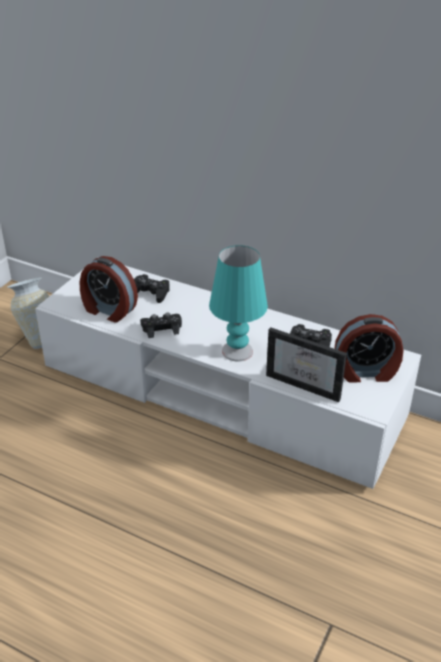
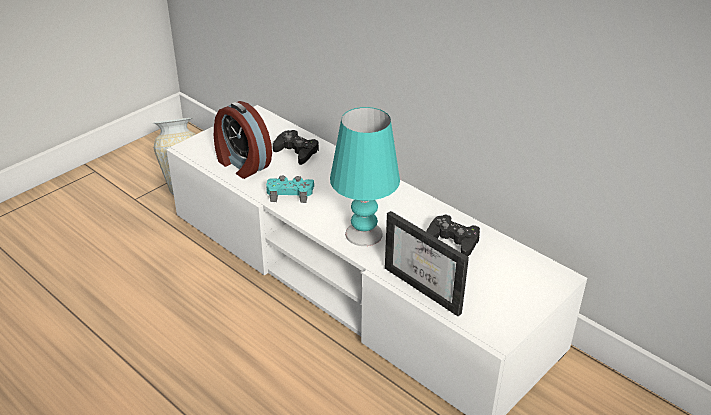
camera: 15 degrees right, 0 degrees up
black game controller [140,313,182,338] -> turquoise game controller [266,176,314,203]
alarm clock [334,314,404,383] -> none

